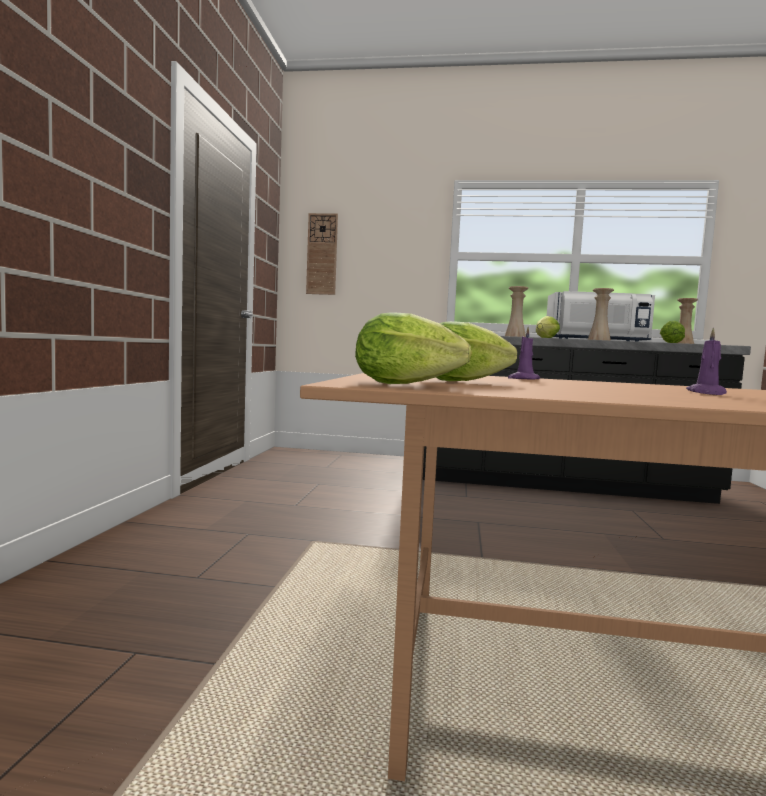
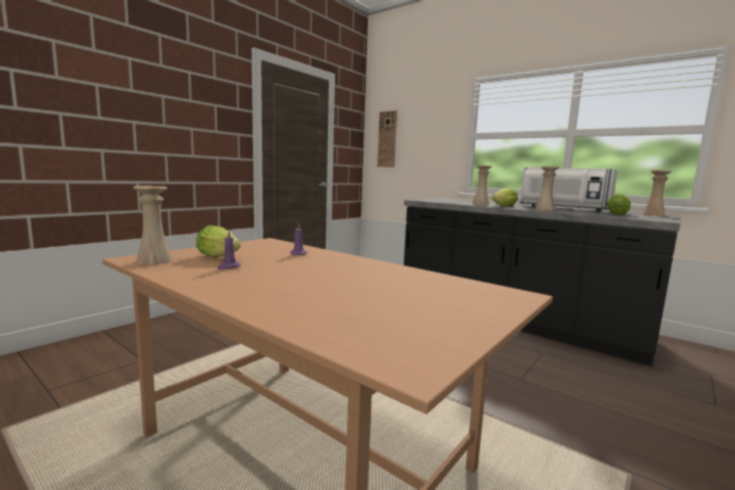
camera: 30 degrees right, 5 degrees up
lettuce [355,312,472,384] -> beige vase [133,186,172,265]
purple candle [686,327,727,395] -> purple candle moved to [217,230,241,270]

